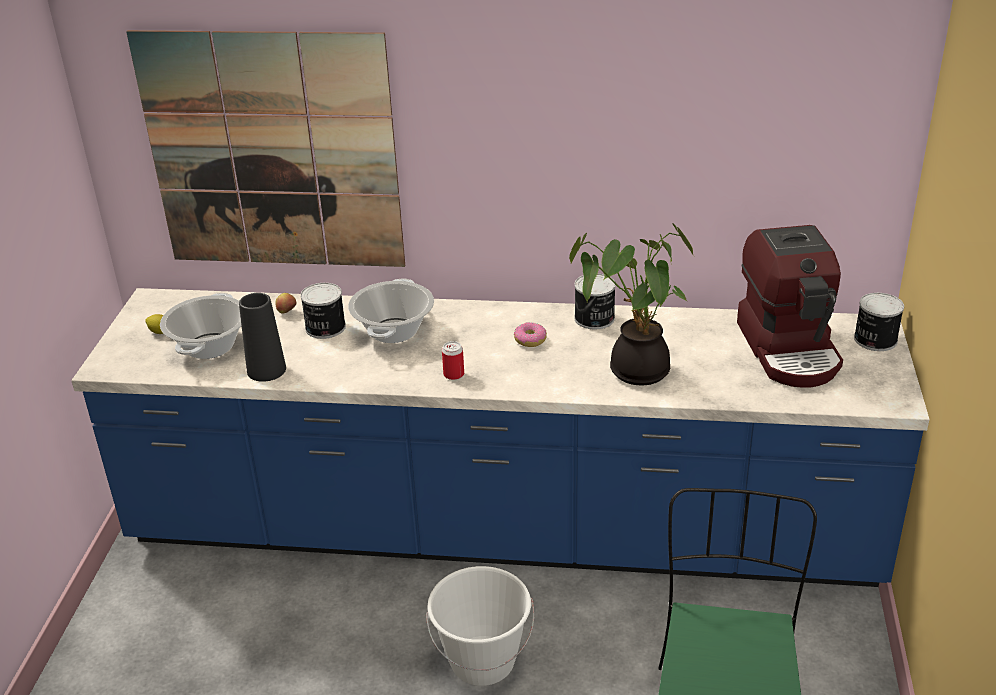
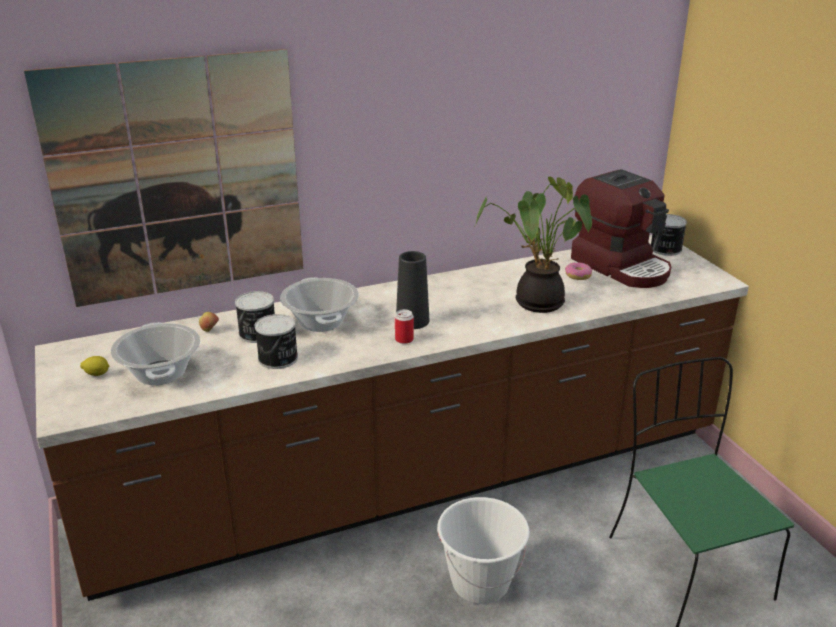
camera: 30 degrees left, 5 degrees down
blue counter [71,288,929,587] -> brown counter [35,235,749,601]
black vase [239,293,286,382] -> black vase moved to [396,251,430,329]
donut [514,322,547,347] -> donut moved to [565,262,592,280]
can [574,273,616,329] -> can moved to [255,314,298,369]

